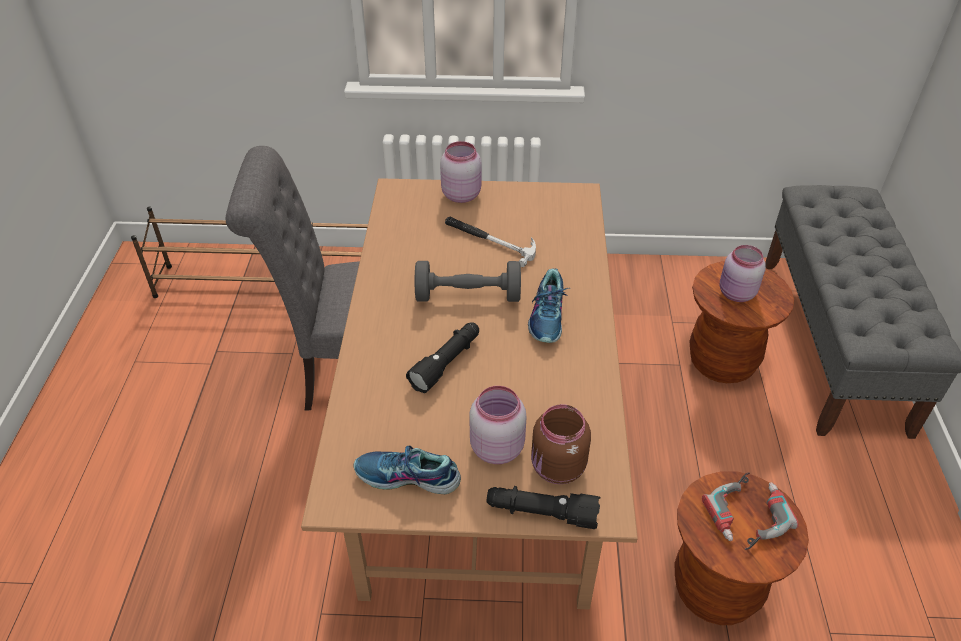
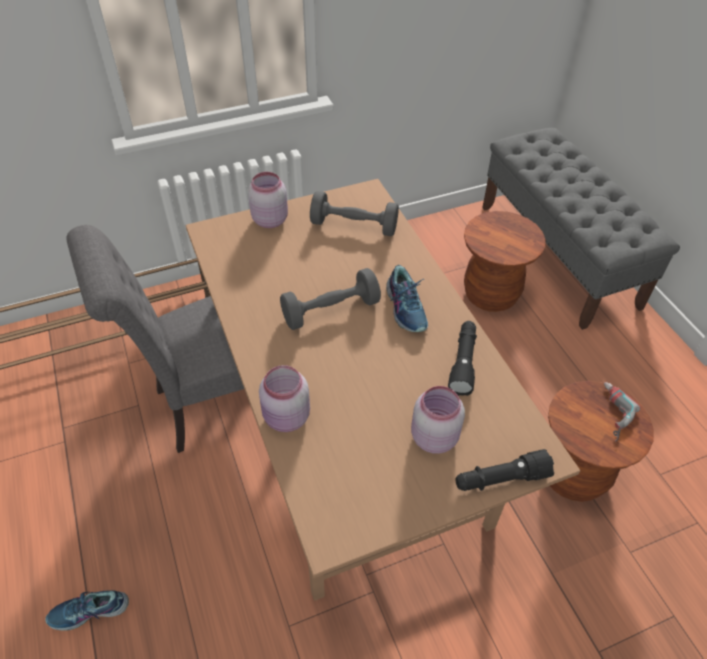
camera: 25 degrees left, 5 degrees up
shoe [354,446,461,494] -> shoe moved to [45,590,129,631]
black flashlight [406,322,479,393] -> black flashlight moved to [448,321,477,396]
hammer [445,217,536,267] -> none
brown jar [531,404,591,484] -> none
power drill [702,472,750,541] -> none
pink jar [720,245,766,302] -> pink jar moved to [259,365,310,432]
none -> grey dumbbell [310,191,399,236]

